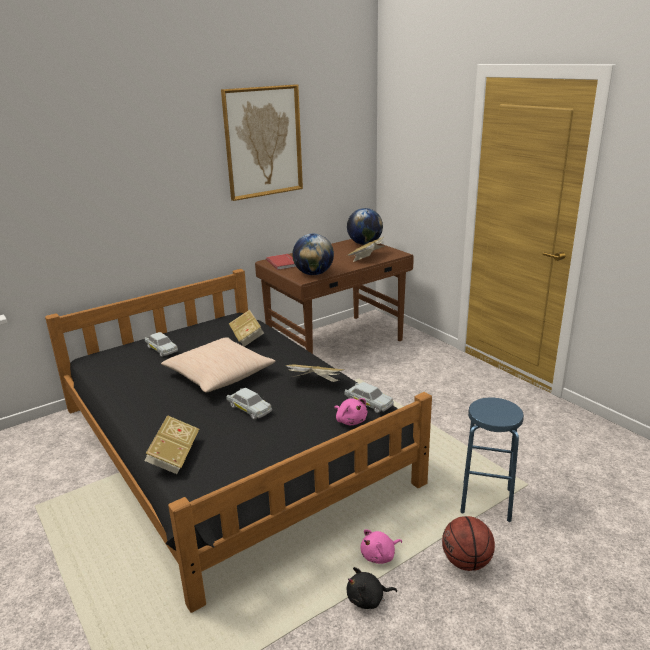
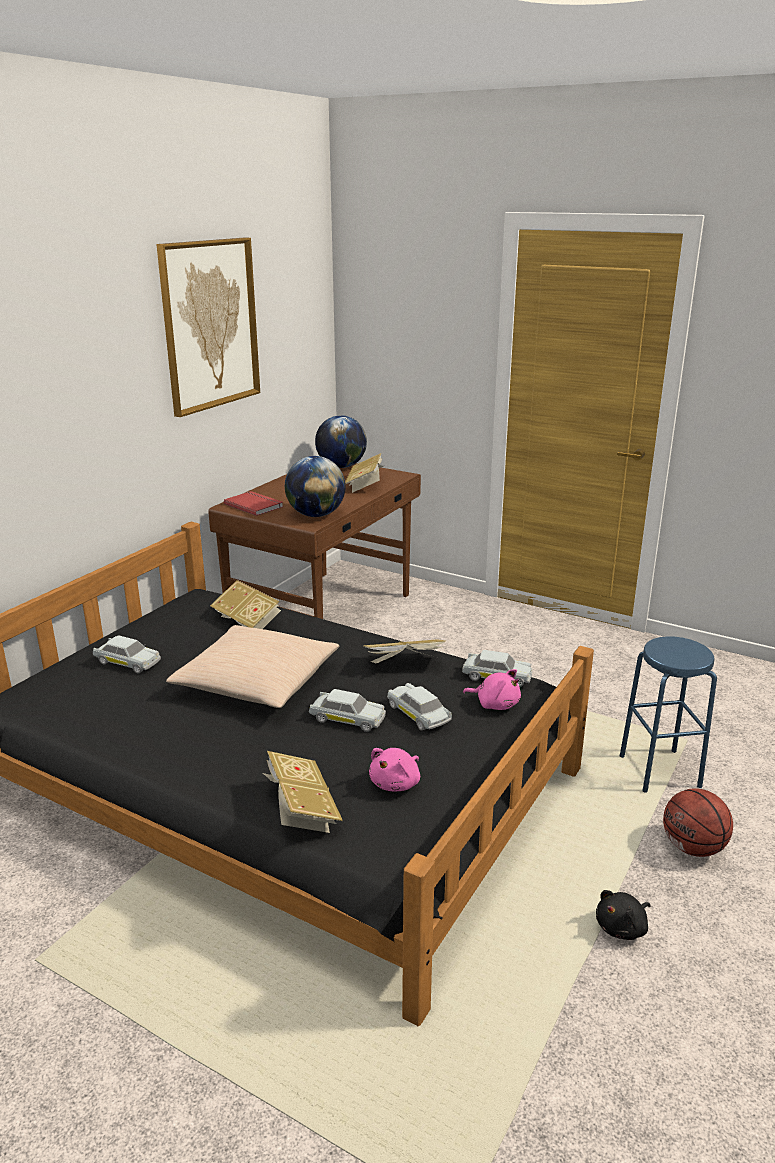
camera: 25 degrees left, 0 degrees up
pink plush toy [360,529,402,564] -> pink plush toy moved to [369,748,420,791]
none -> white toy car [387,683,452,731]

